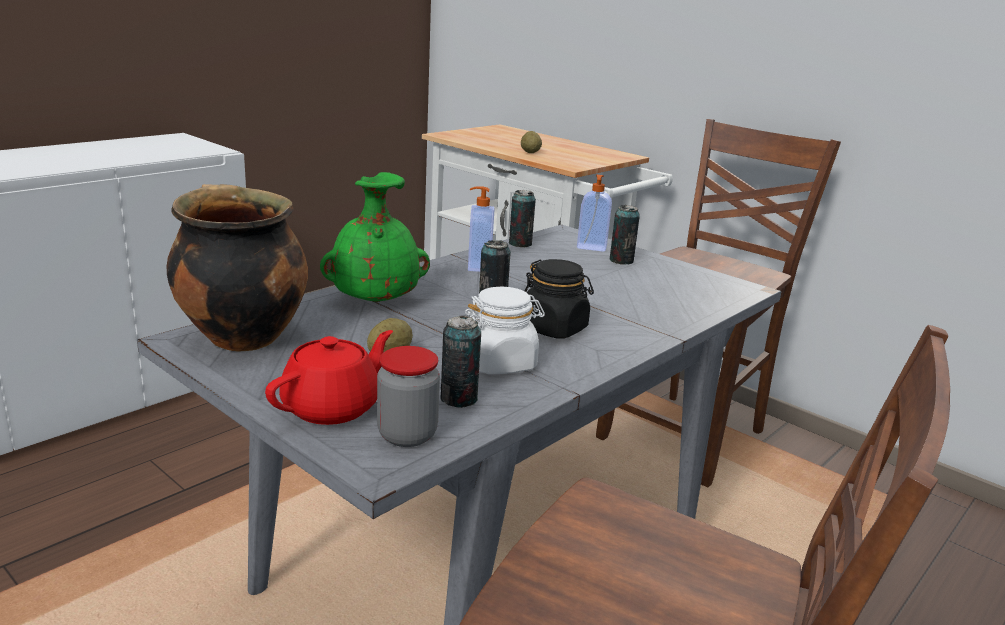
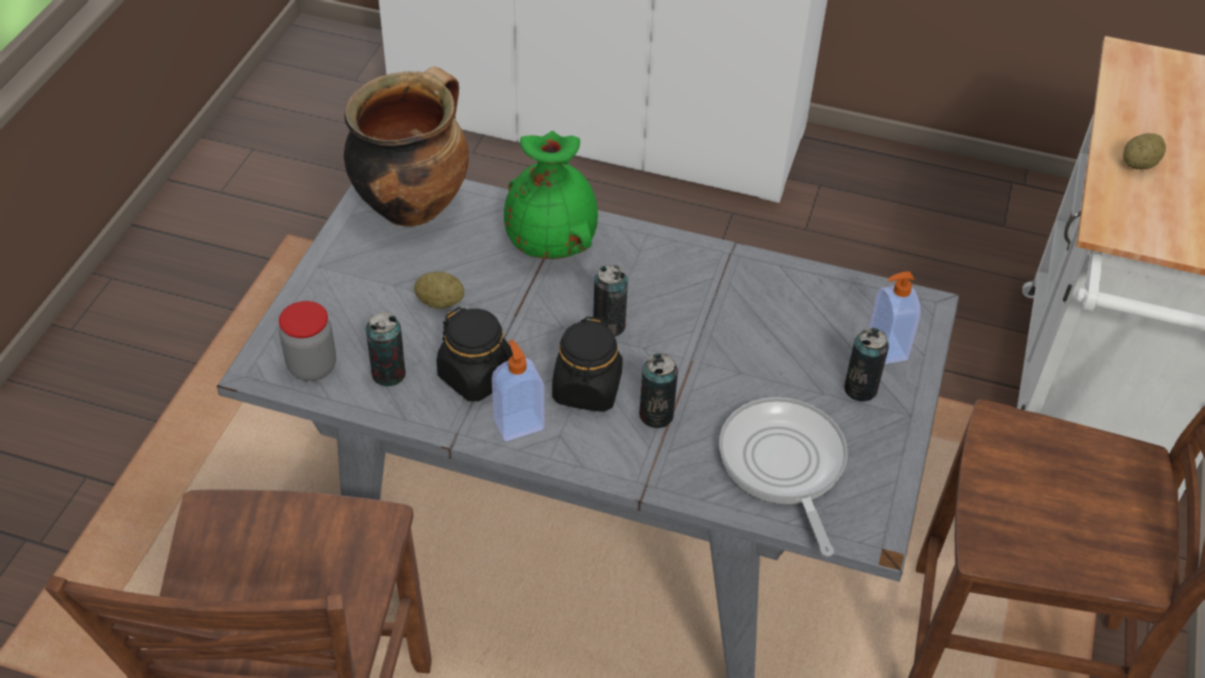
camera: 65 degrees right, 25 degrees up
red teapot [265,330,393,425] -> none
white jar [465,286,545,374] -> black jar [437,307,513,402]
soap dispenser [468,186,494,272] -> soap dispenser moved to [492,340,544,441]
can [509,190,536,247] -> can moved to [639,354,678,428]
none -> frying pan [719,397,848,556]

